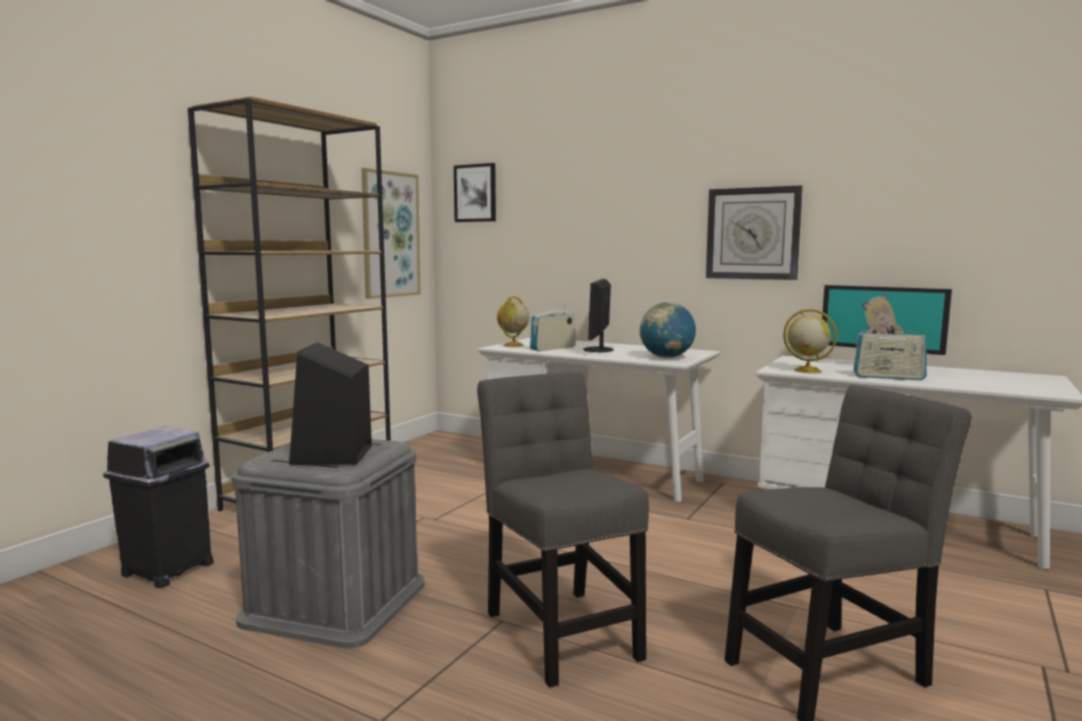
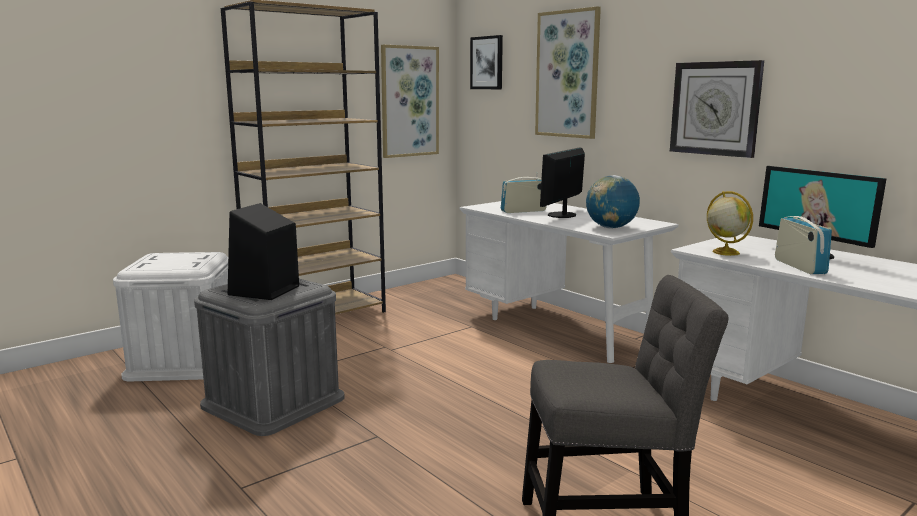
camera: 20 degrees right, 5 degrees up
black trash can [103,426,214,588] -> white storage box [113,252,228,381]
grey chair [477,372,649,687] -> none
globe [497,296,529,347] -> none
radio [853,323,927,380] -> radio turned 135 degrees counterclockwise [775,215,832,274]
none -> picture [535,6,601,139]

